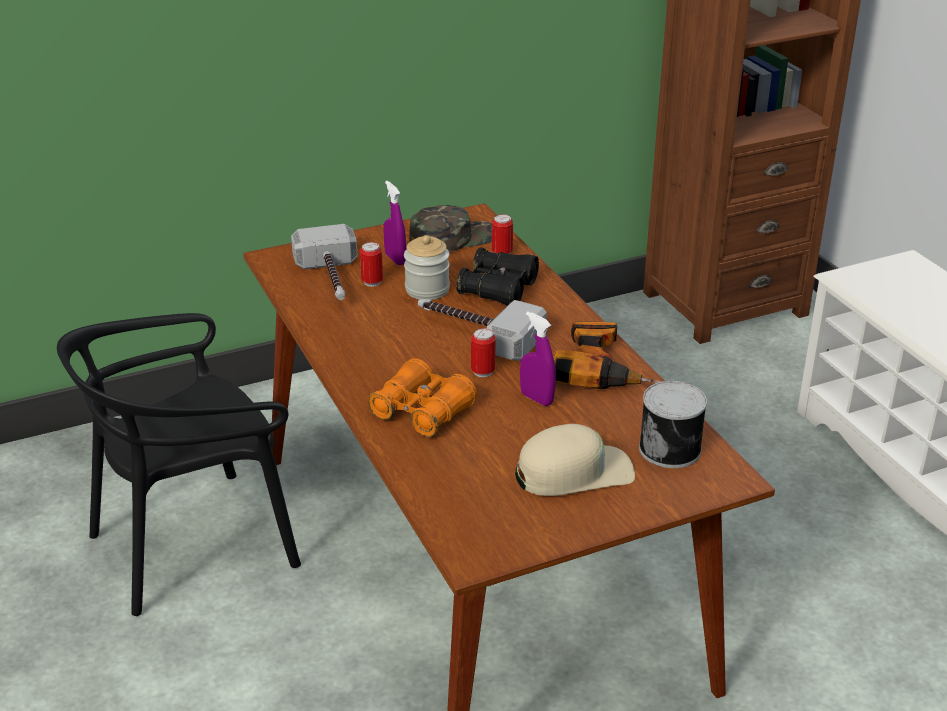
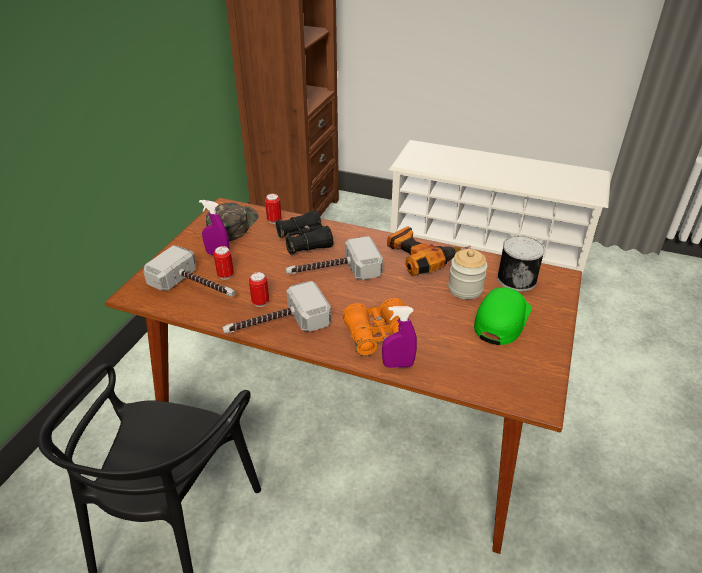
camera: 45 degrees left, 5 degrees up
jar [404,235,450,300] -> jar moved to [448,249,488,299]
can [471,328,496,377] -> can moved to [249,272,269,307]
beige cap [515,424,635,496] -> green cap [474,287,532,345]
purple spray bottle [520,311,556,406] -> purple spray bottle moved to [382,306,417,368]
none -> hammer [222,281,331,333]

